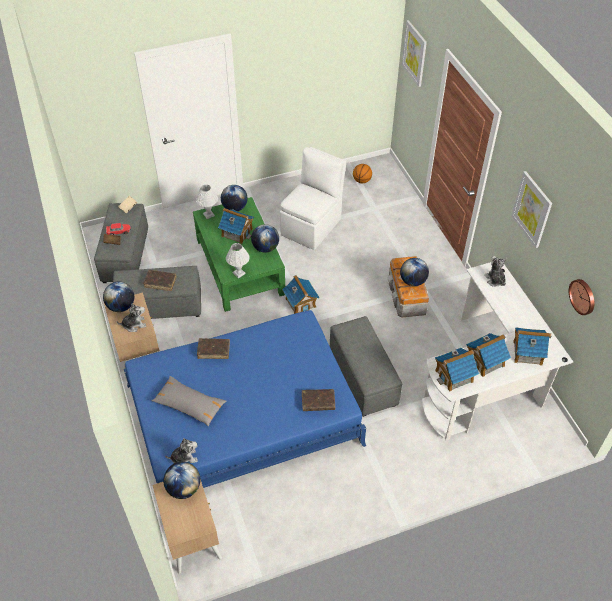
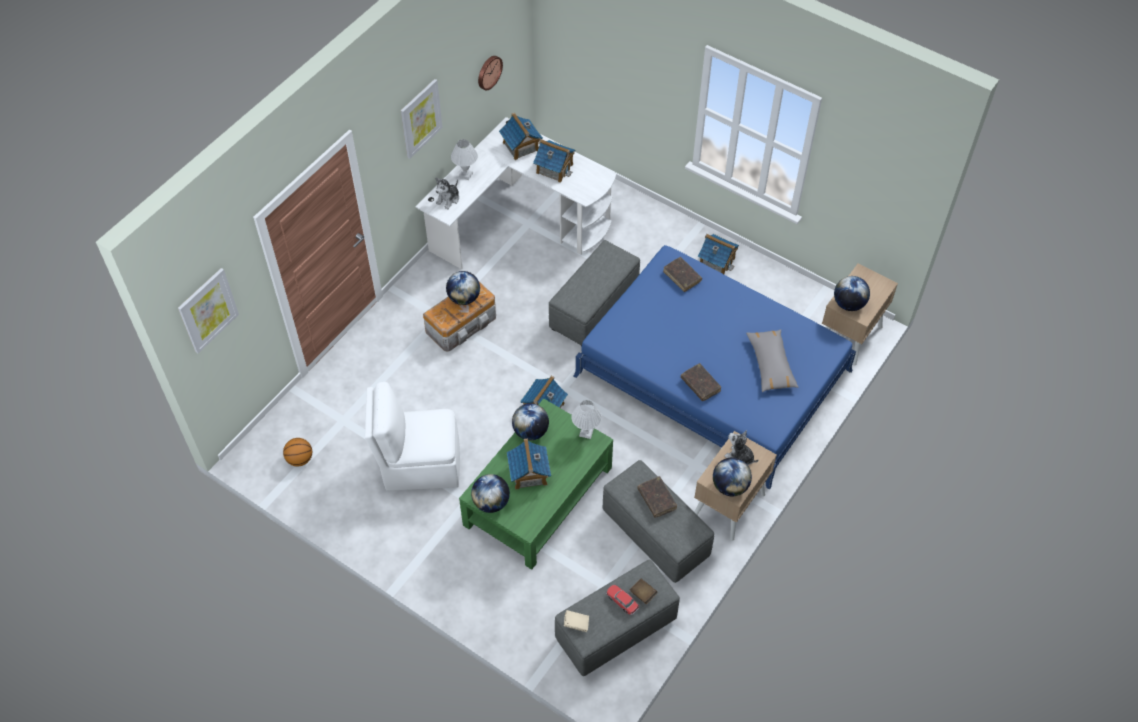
camera: 125 degrees left, 5 degrees up
plush toy [165,438,198,463] -> none
white table lamp [196,185,218,219] -> white table lamp moved to [451,139,478,180]
toy house [435,348,479,392] -> toy house moved to [698,234,739,274]

